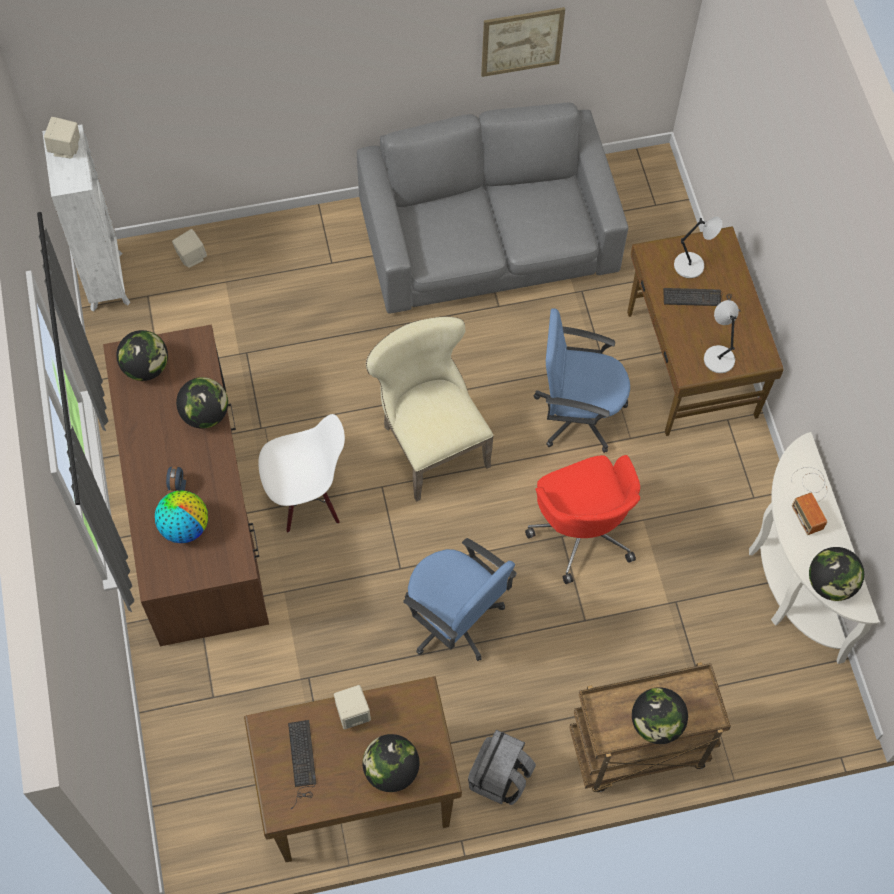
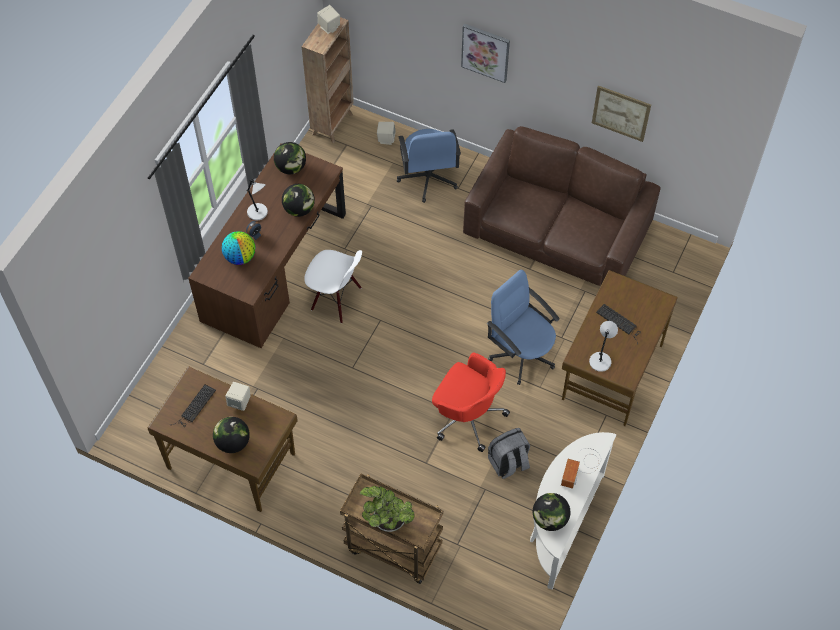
camera: 40 degrees right, 5 degrees down
white bookcase [42,124,130,312] -> brown bookcase [302,17,354,143]
grey sofa [357,103,628,314] -> brown sofa [463,126,661,287]
beige chair [366,316,494,502] -> none
blue office chair [403,538,517,661] -> blue office chair moved to [397,129,461,203]
grey backpack [468,730,536,805] -> grey backpack moved to [488,428,530,479]
red office chair [525,455,640,584] -> red office chair turned 75 degrees counterclockwise [432,353,510,452]
globe [632,687,688,744] -> potted plant [360,486,415,532]
grey table lamp [674,217,722,278] -> grey table lamp moved to [246,178,268,220]
none -> picture [461,23,510,83]

